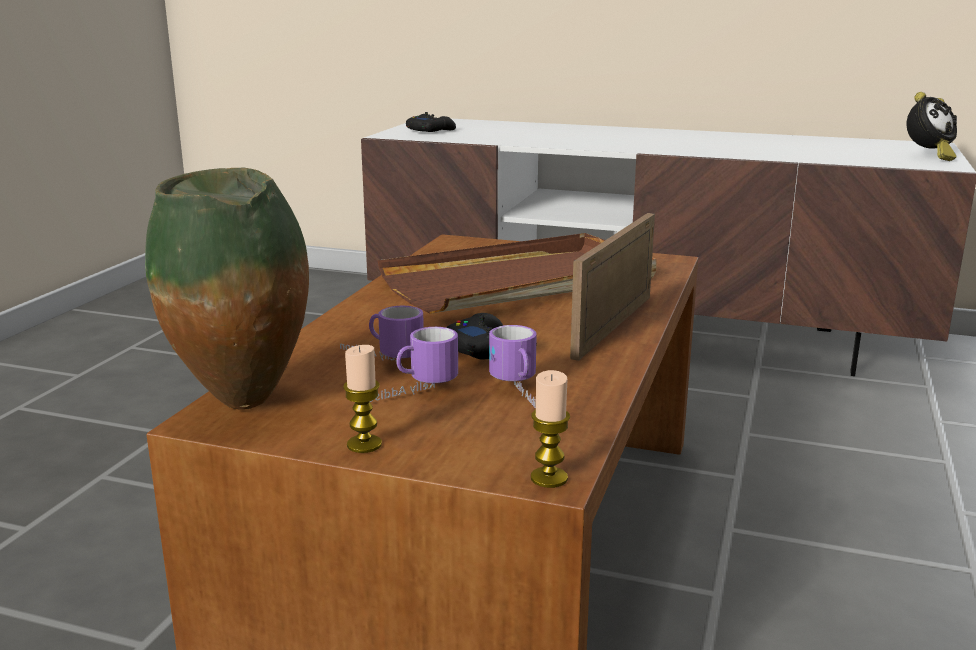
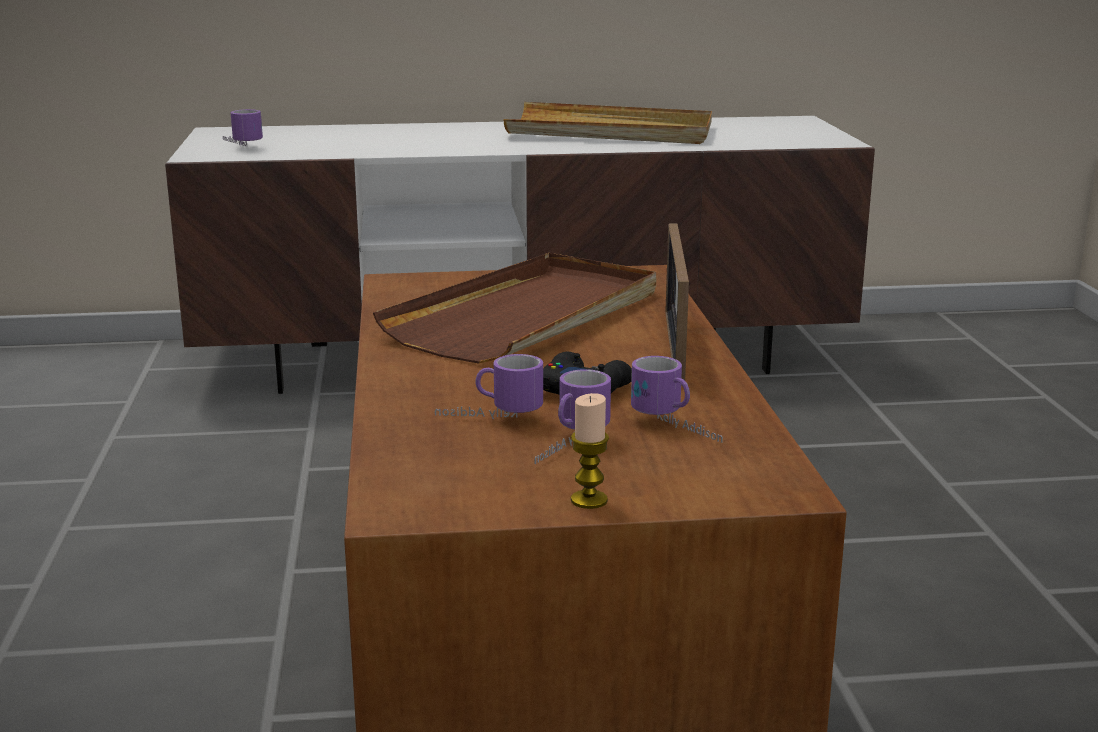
camera: 25 degrees left, 0 degrees up
vase [145,168,309,410] -> none
black game controller [406,112,456,132] -> mug [223,109,263,146]
candle [531,370,570,488] -> none
alarm clock [907,92,957,161] -> none
none -> beige tray [503,102,712,144]

